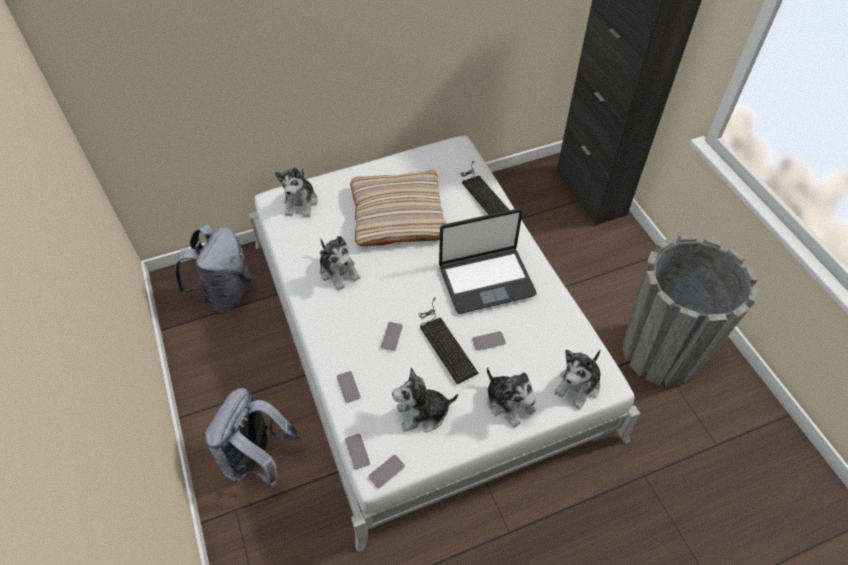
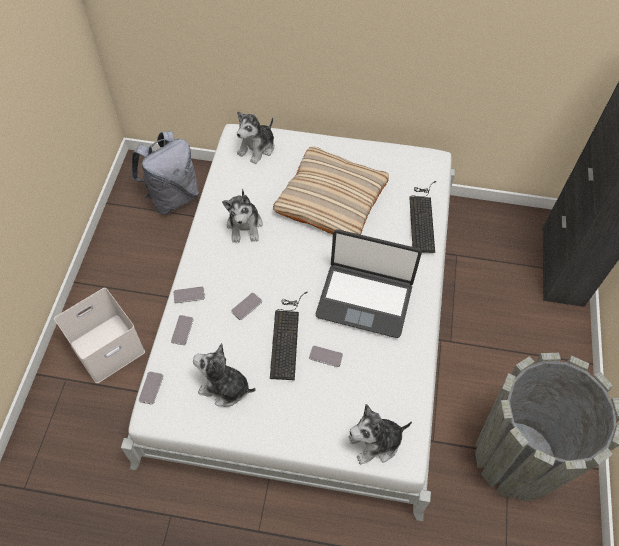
camera: 30 degrees right, 5 degrees up
grey backpack [205,388,300,489] -> white storage box [54,288,145,383]
phone [368,455,405,488] -> phone moved to [173,286,205,303]
plush toy [487,367,536,428] -> none

